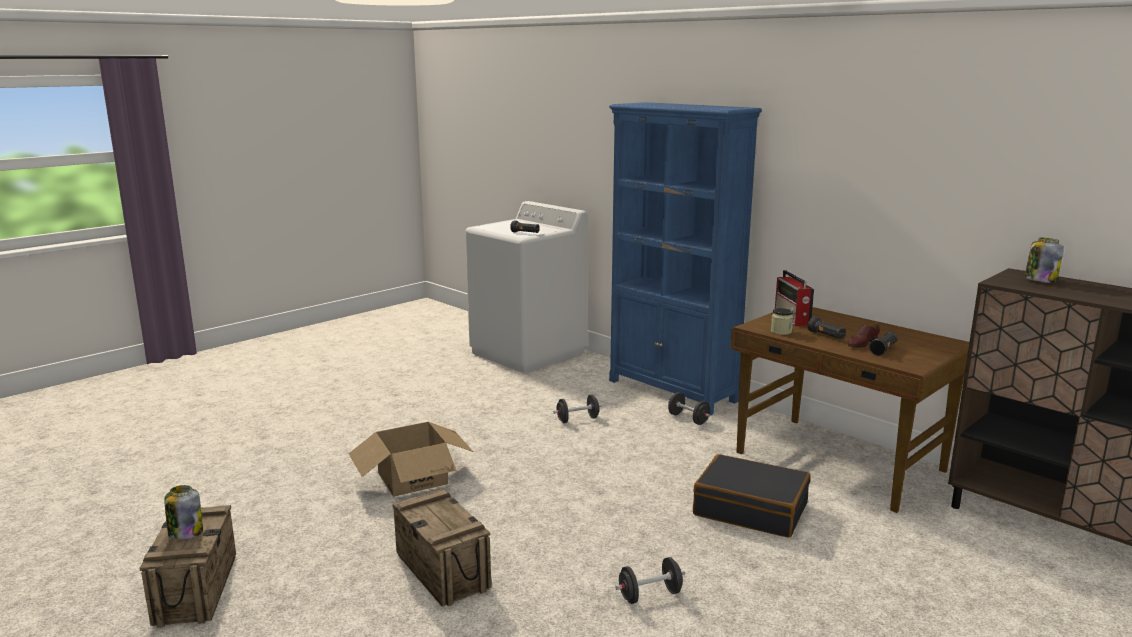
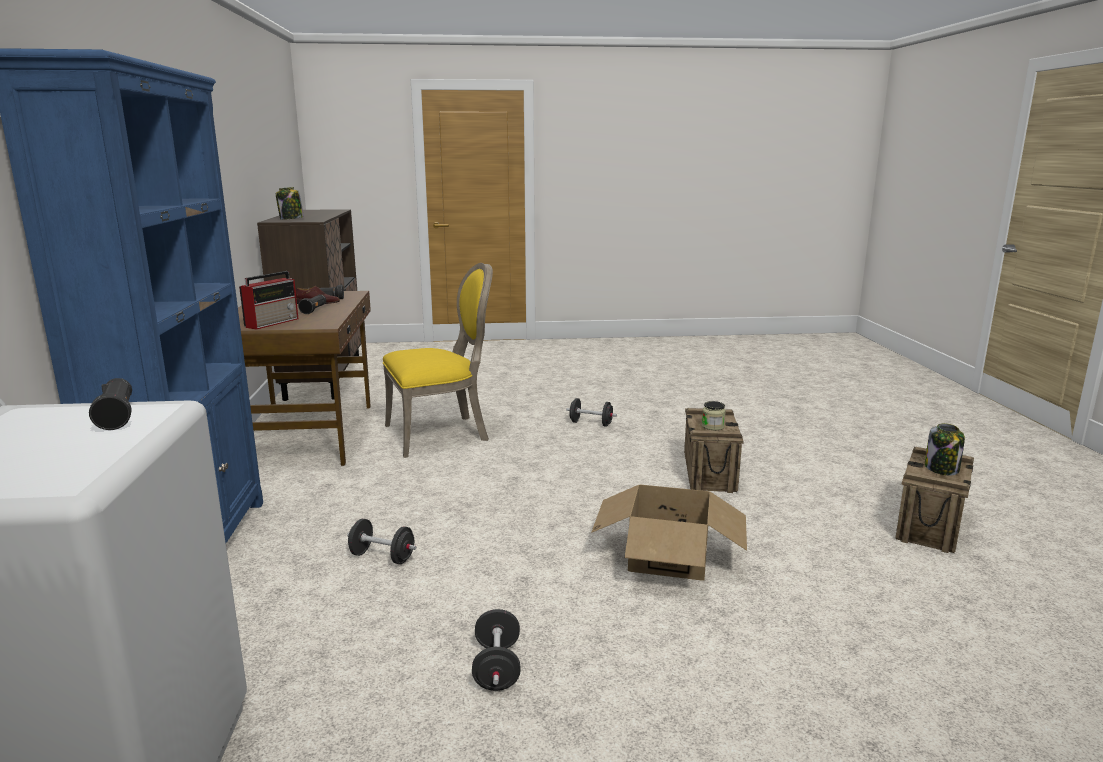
camera: 140 degrees left, 0 degrees up
black dumbbell [668,392,710,425] -> black dumbbell moved to [472,609,521,691]
black suitcase [693,454,810,538] -> yellow chair [383,263,493,458]
jar [771,308,793,335] -> jar moved to [702,401,726,430]

